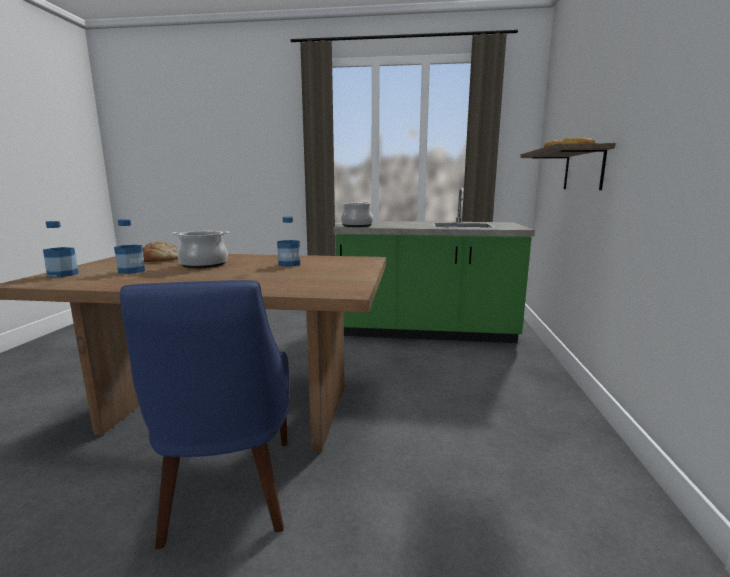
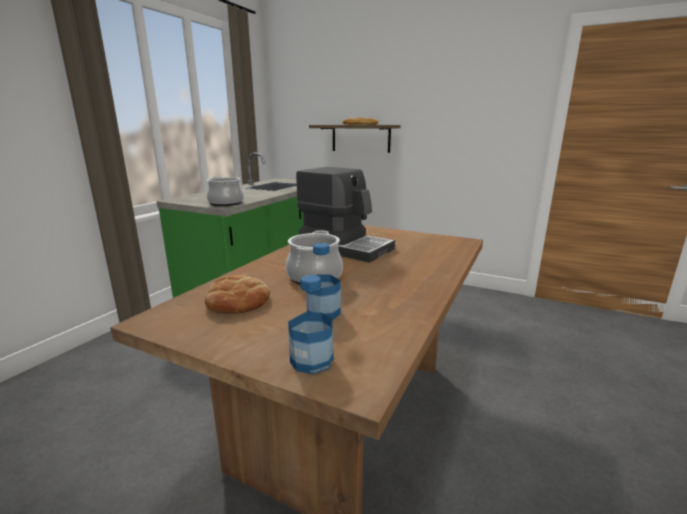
camera: 70 degrees left, 5 degrees up
blue chair [120,280,289,549] -> none
bottle [277,217,300,267] -> coffee machine [296,167,395,263]

